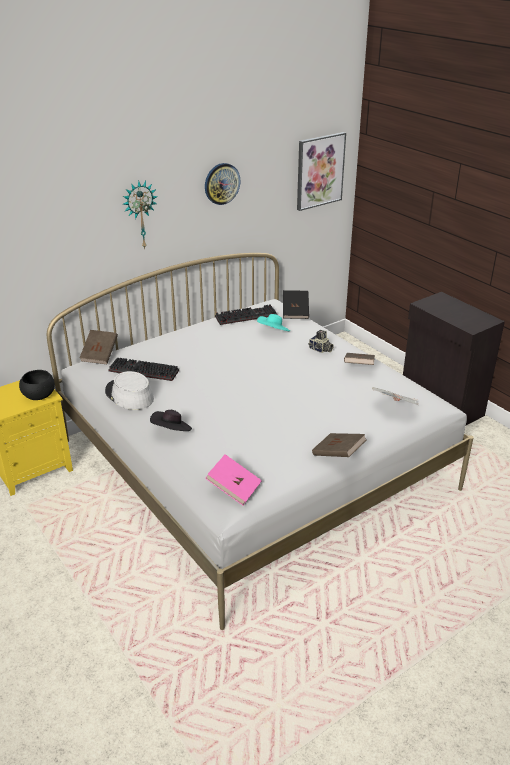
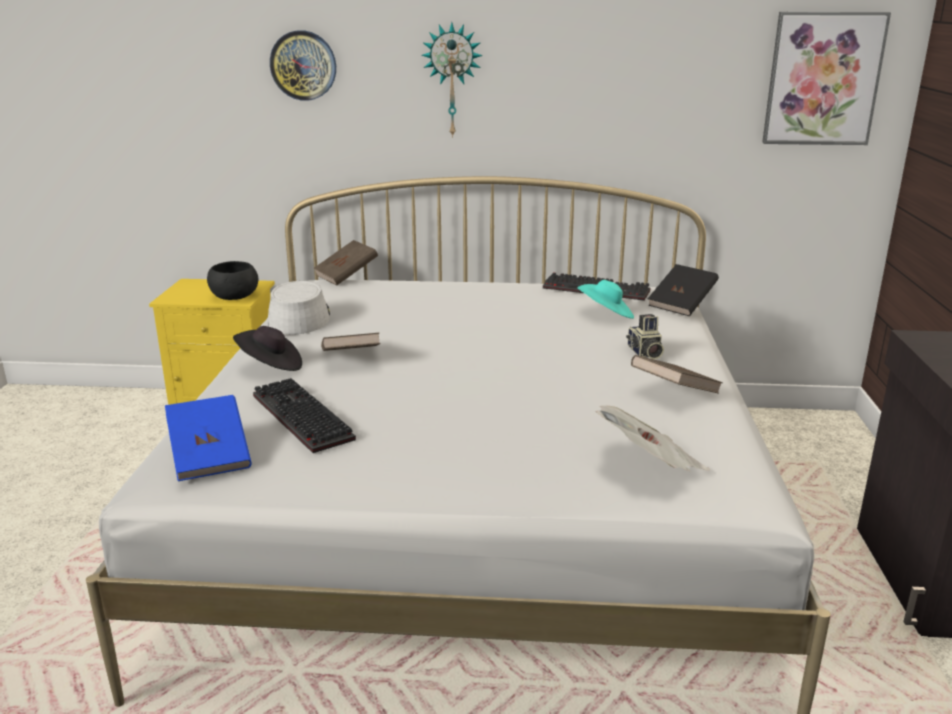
camera: 40 degrees right, 10 degrees down
keyboard [109,358,179,381] -> keyboard moved to [253,378,356,453]
wall clock [205,163,241,205] -> wall clock moved to [270,30,336,101]
pink book [205,454,262,505] -> blue book [165,395,252,481]
brown book [312,433,366,457] -> brown book moved to [321,333,381,351]

